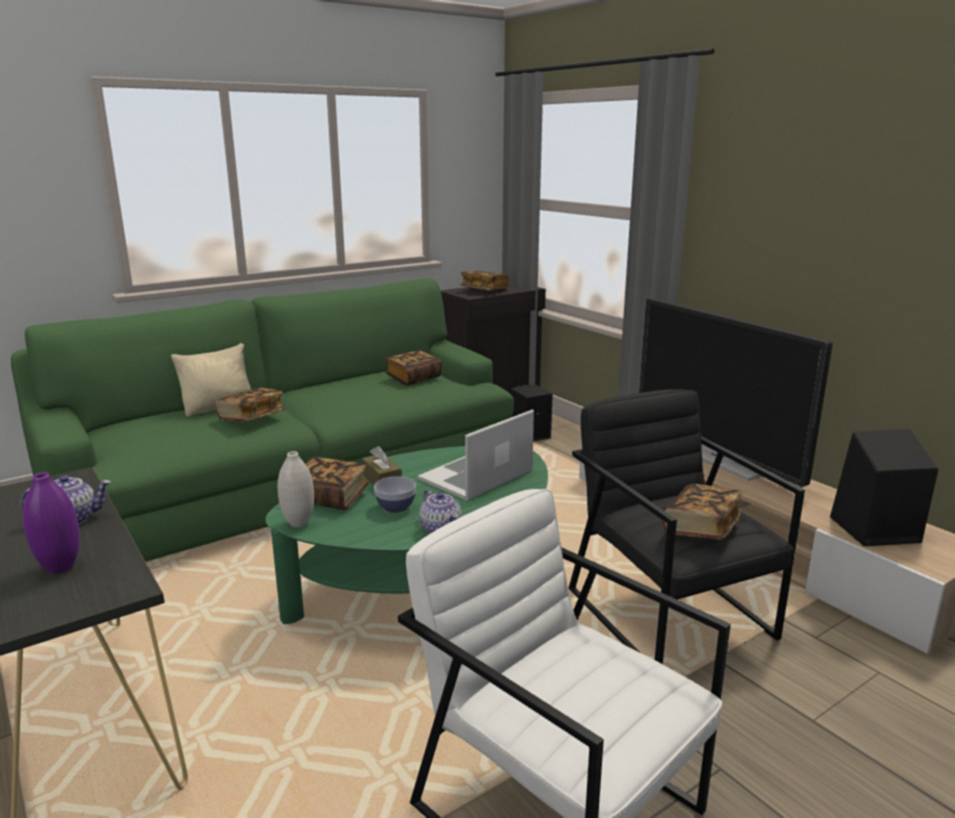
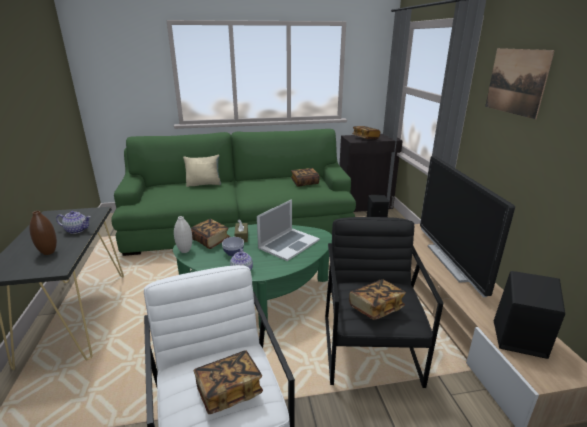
camera: 25 degrees right, 5 degrees up
purple vase [23,472,80,574] -> brown vase [29,211,57,255]
book [215,387,285,422] -> book moved to [194,351,263,414]
laptop [418,409,534,500] -> laptop turned 150 degrees clockwise [257,199,320,261]
none -> picture [485,48,555,119]

